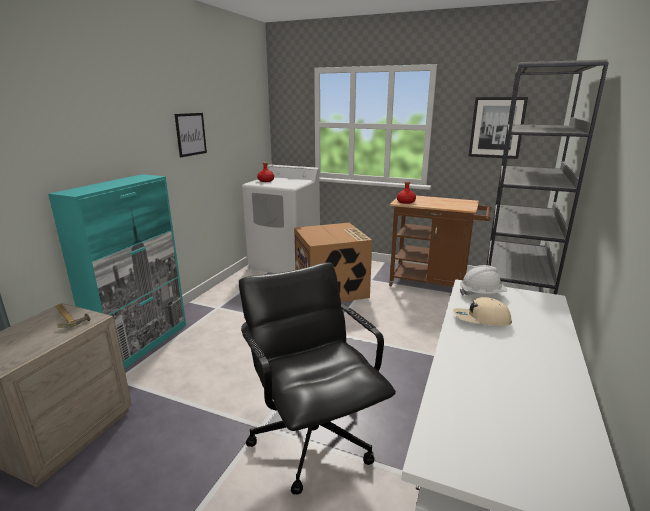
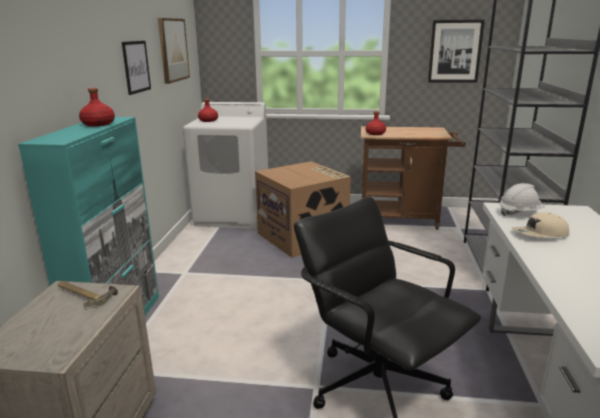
camera: 15 degrees left, 0 degrees up
none -> red bottle [79,88,115,126]
none -> picture [158,18,190,84]

